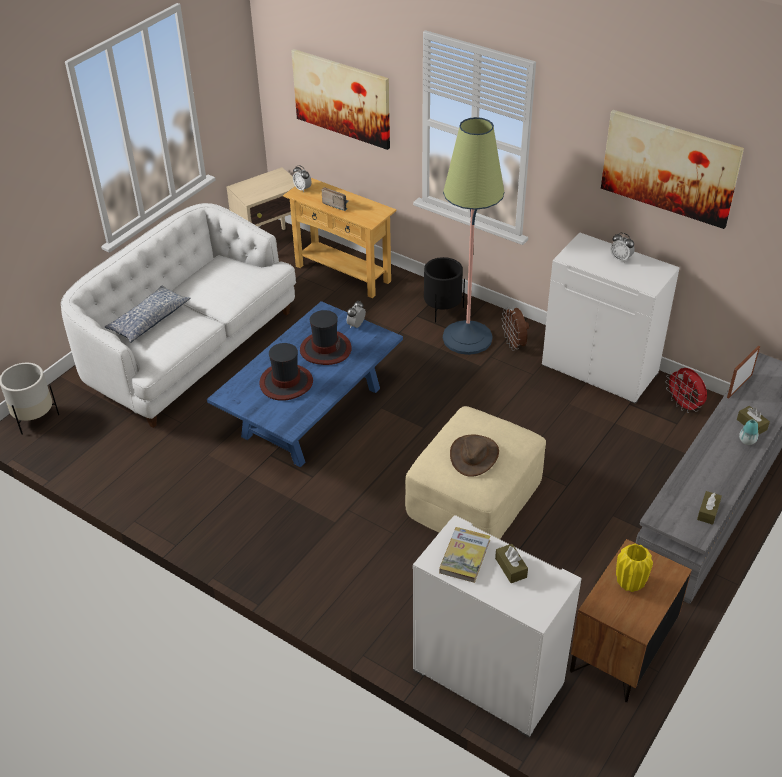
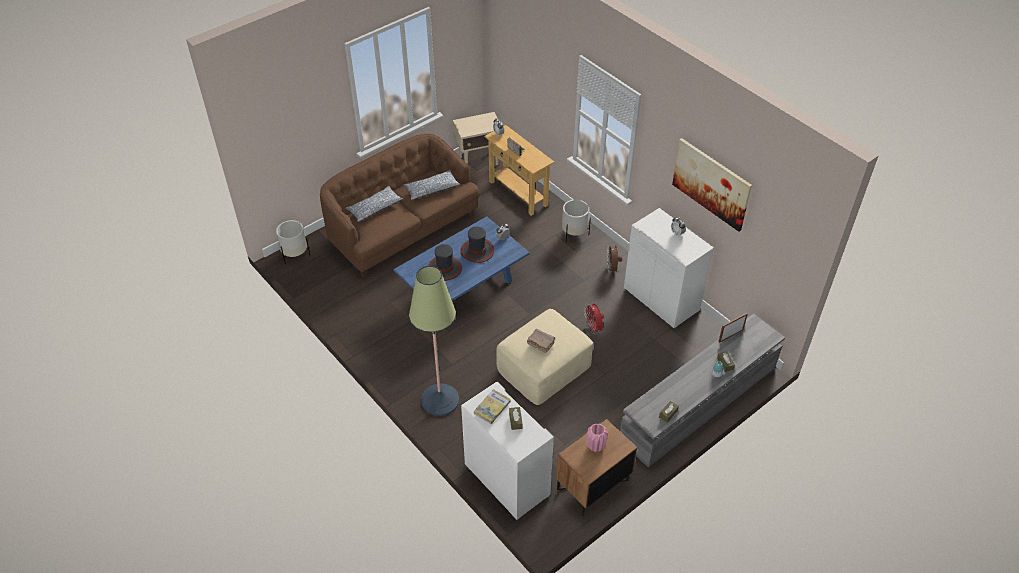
camera: 15 degrees right, 5 degrees up
white sofa [61,203,296,428] -> brown sofa [320,134,479,277]
picture [291,49,390,150] -> none
black planter [424,257,465,323] -> white planter [562,200,591,242]
floor lamp [443,117,504,355] -> floor lamp moved to [409,266,459,416]
brown hat [450,435,499,477] -> brown book [527,329,556,353]
yellow vase [616,544,653,592] -> pink vase [586,424,608,452]
red fan [665,368,707,413] -> red fan moved to [584,304,604,334]
none -> pillow [403,170,461,200]

